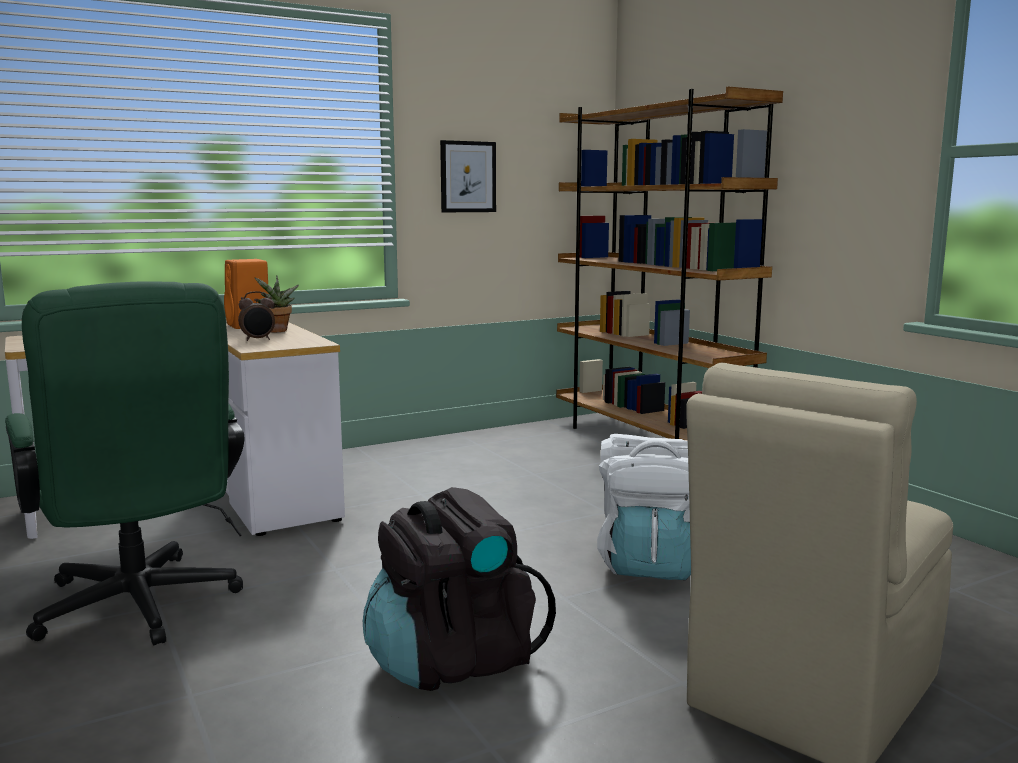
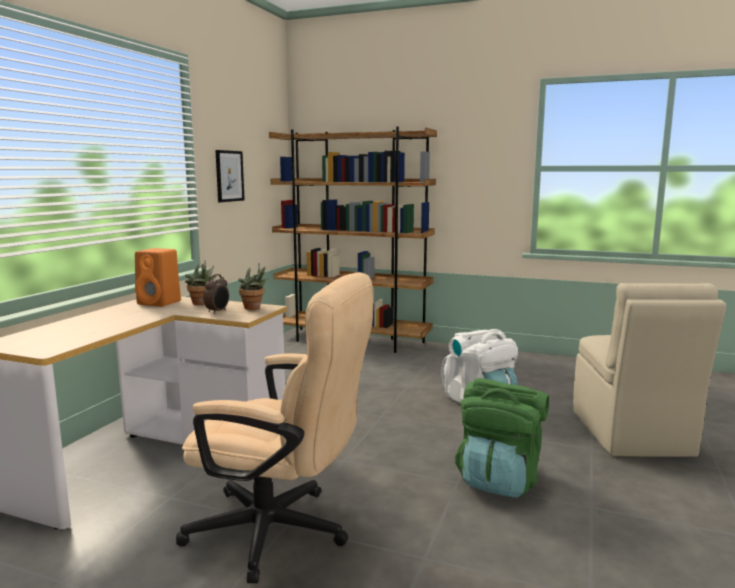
camera: 40 degrees left, 0 degrees up
green office chair [5,281,245,646] -> beige office chair [176,272,374,583]
black backpack [363,487,556,691] -> green backpack [455,378,549,498]
none -> potted plant [238,263,267,310]

